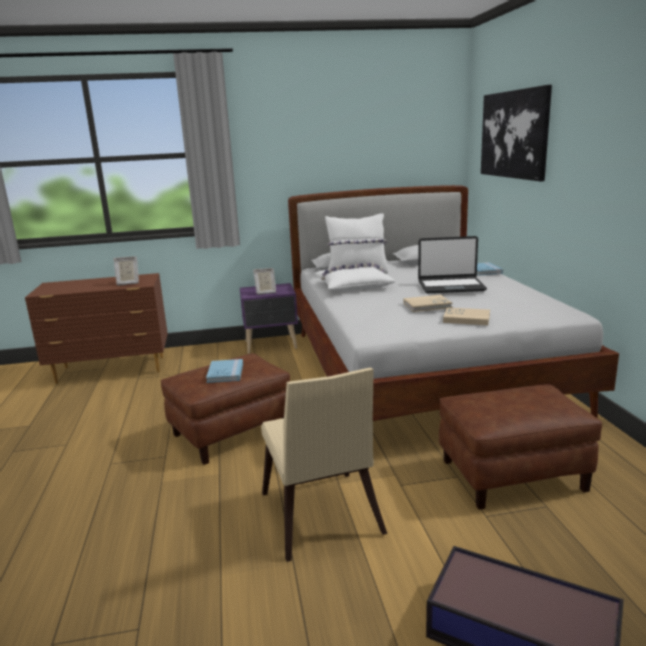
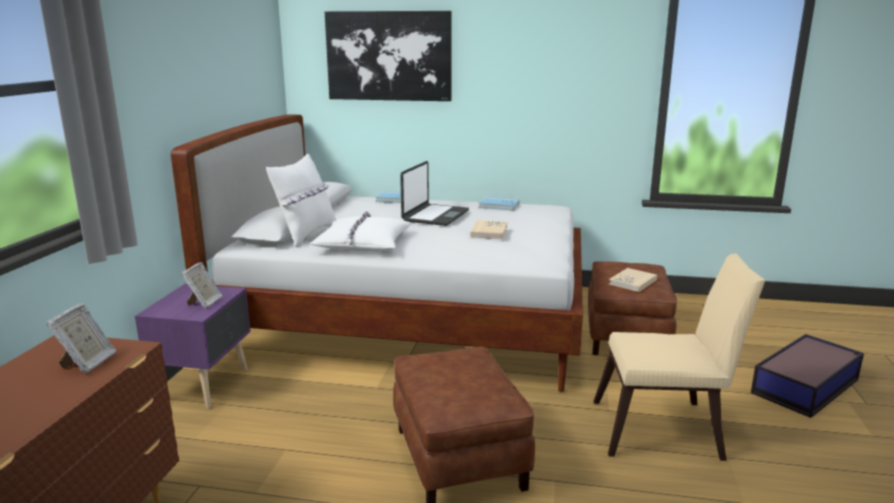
camera: 70 degrees left, 0 degrees up
blue book [206,359,243,383] -> blue book moved to [479,197,520,211]
beige book [443,307,490,325] -> beige book moved to [609,268,657,292]

